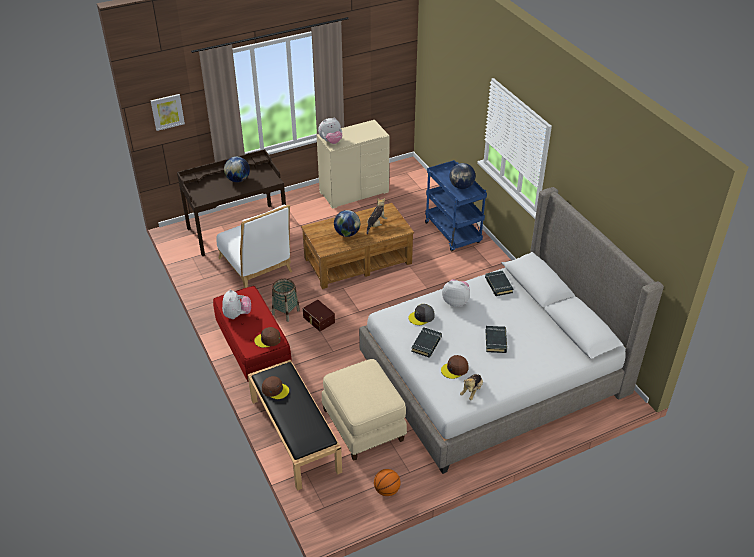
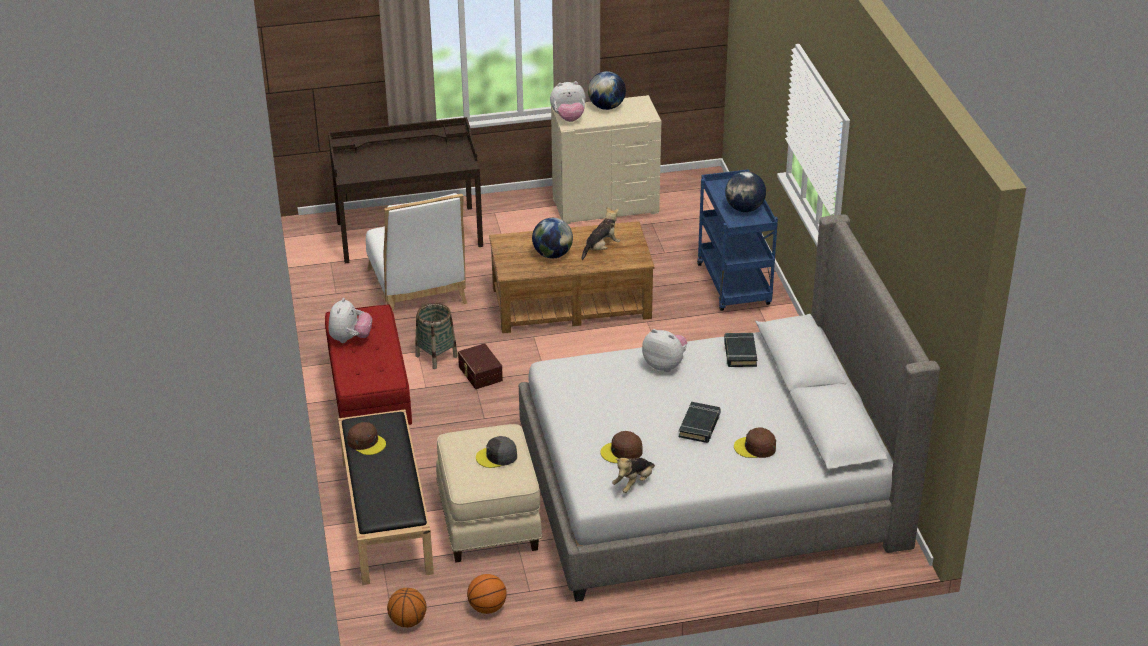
camera: 15 degrees right, 5 degrees down
picture [151,94,185,131] -> none
globe [224,156,250,182] -> globe moved to [588,71,626,110]
brown cap [254,327,281,348] -> brown cap moved to [734,427,776,458]
grey cap [408,304,435,325] -> grey cap moved to [476,436,517,468]
black book [411,327,442,358] -> none
none -> basketball [387,588,427,628]

